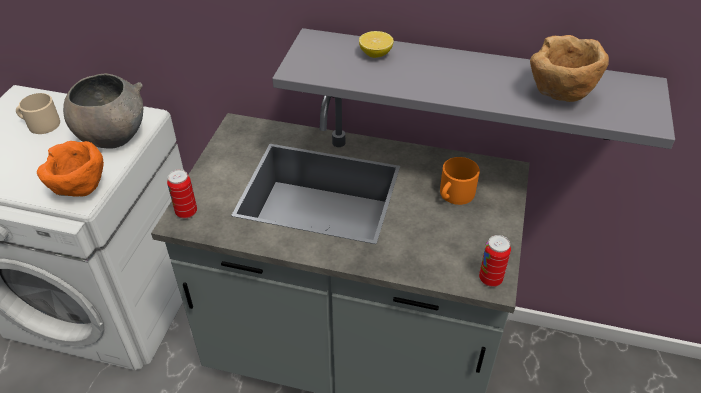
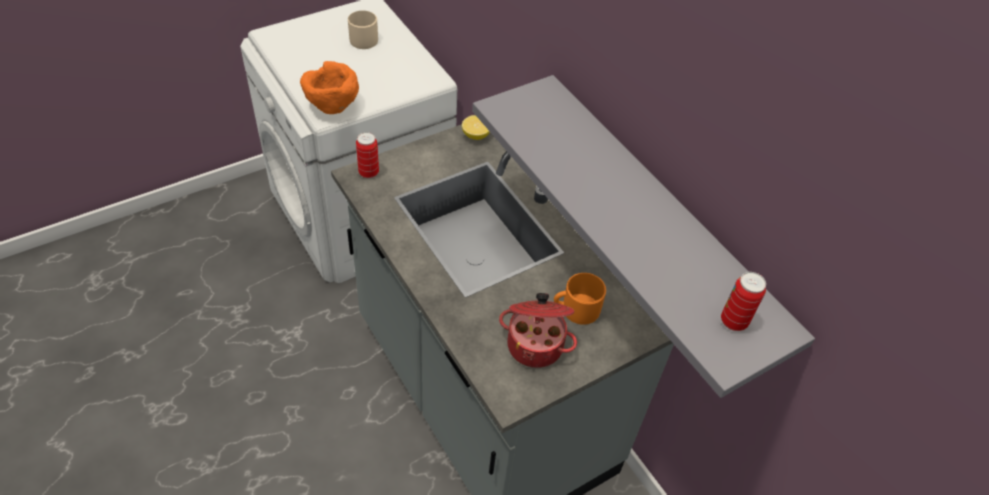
camera: 40 degrees right, 5 degrees up
grey bowl [63,73,143,149] -> none
lemon [359,31,394,58] -> lemon moved to [462,115,490,140]
can [479,235,511,287] -> can moved to [721,272,766,331]
brown bowl [530,35,609,102] -> none
none -> cooking pot [499,293,577,368]

